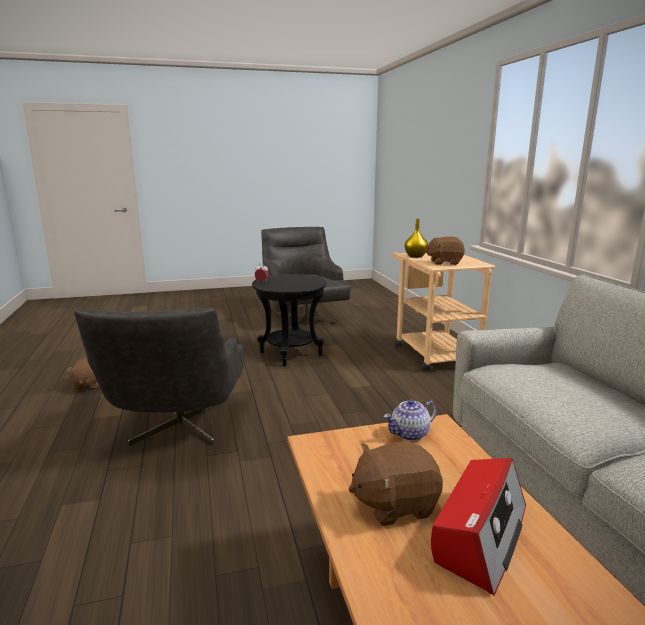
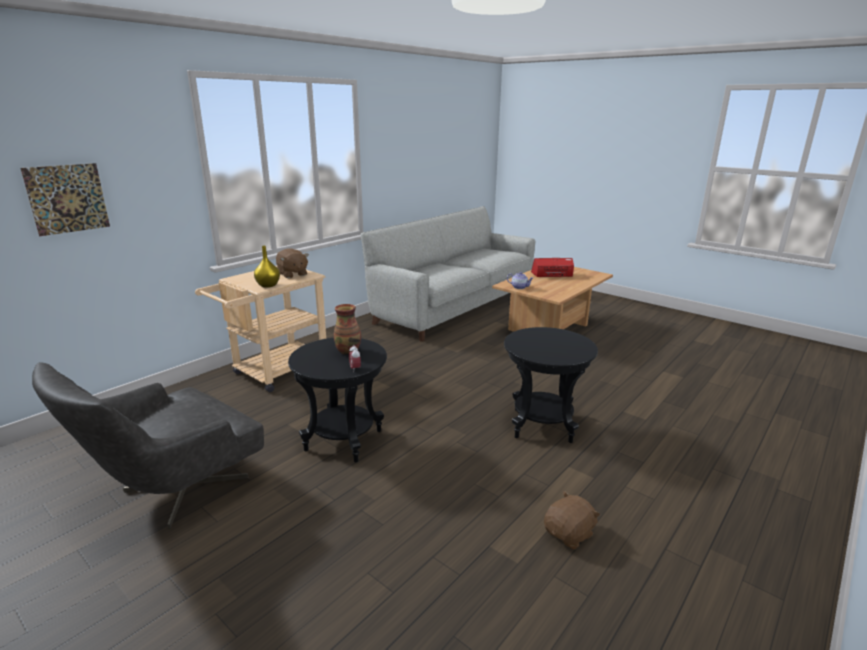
camera: 125 degrees left, 5 degrees up
grey armchair [74,308,244,446] -> black side table [504,327,598,443]
brown plush toy [349,441,443,526] -> none
none -> picture [21,163,110,236]
none -> vase [334,304,361,355]

